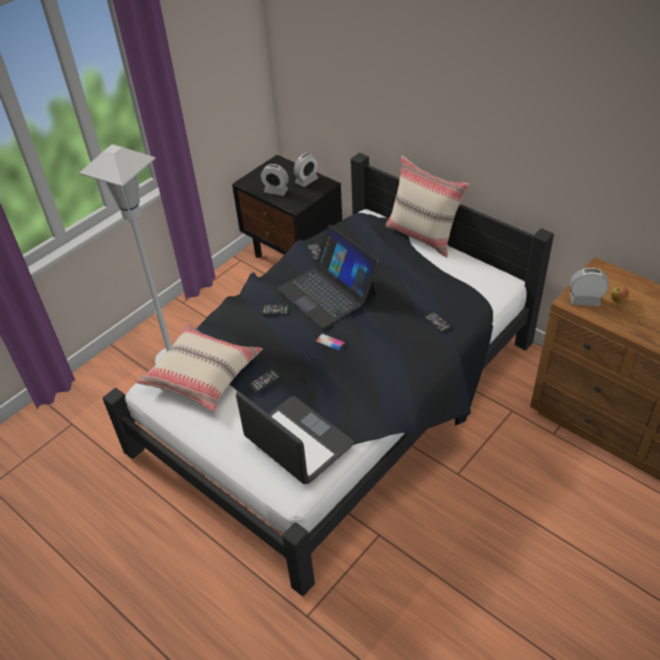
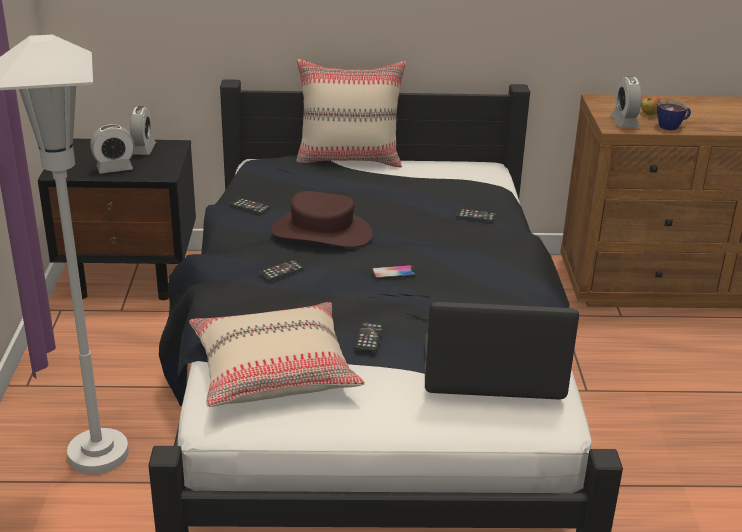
camera: 45 degrees left, 15 degrees down
laptop [277,225,380,328] -> brown hat [271,191,372,248]
alarm clock [570,268,609,306] -> alarm clock turned 60 degrees counterclockwise [610,76,642,128]
none -> cup [657,101,691,130]

